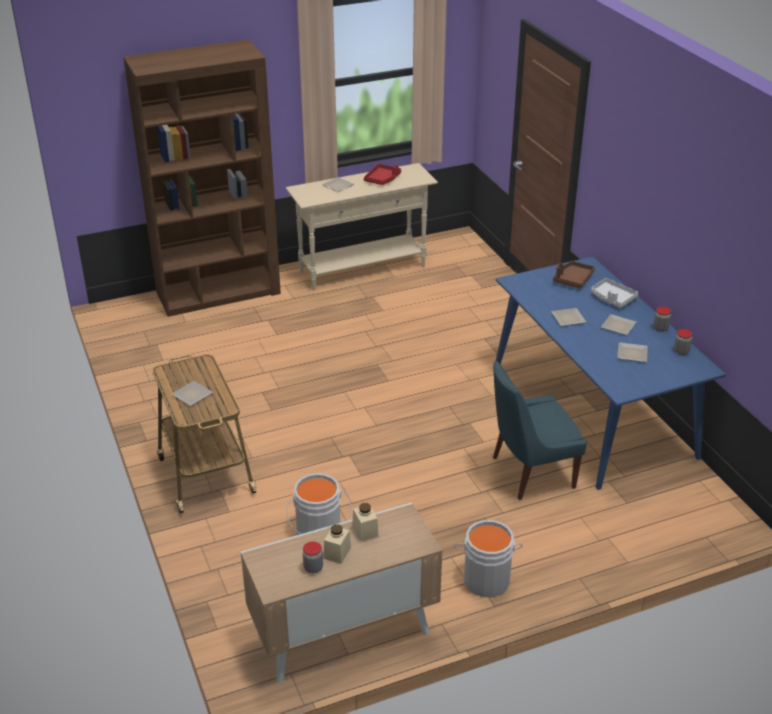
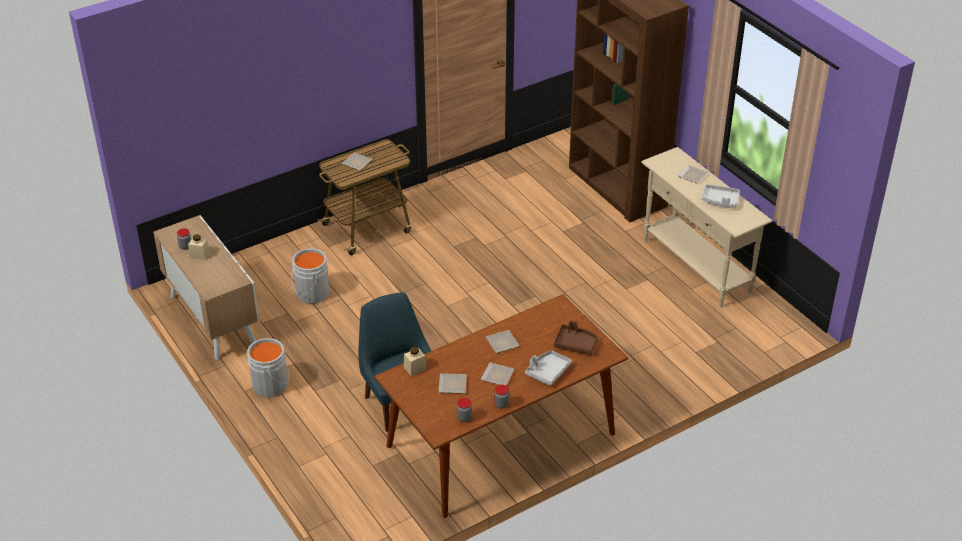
camera: 80 degrees right, 5 degrees up
beige jar [352,503,379,542] -> beige jar moved to [404,347,427,376]
red tray [364,164,401,185] -> grey tray [702,184,740,208]
blue dining table [496,257,726,490] -> brown dining table [374,294,628,518]

